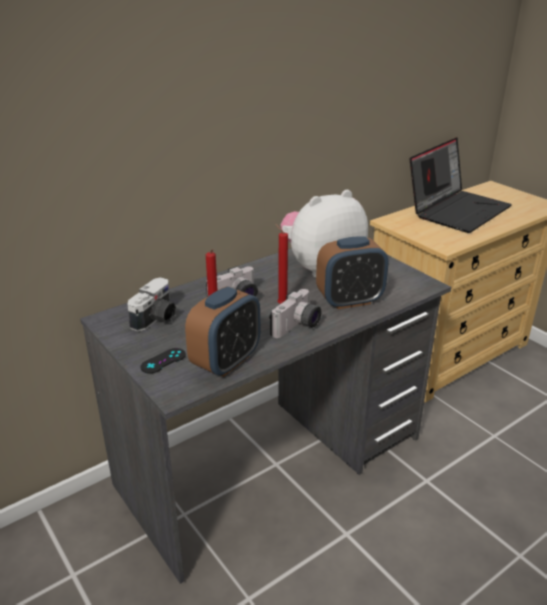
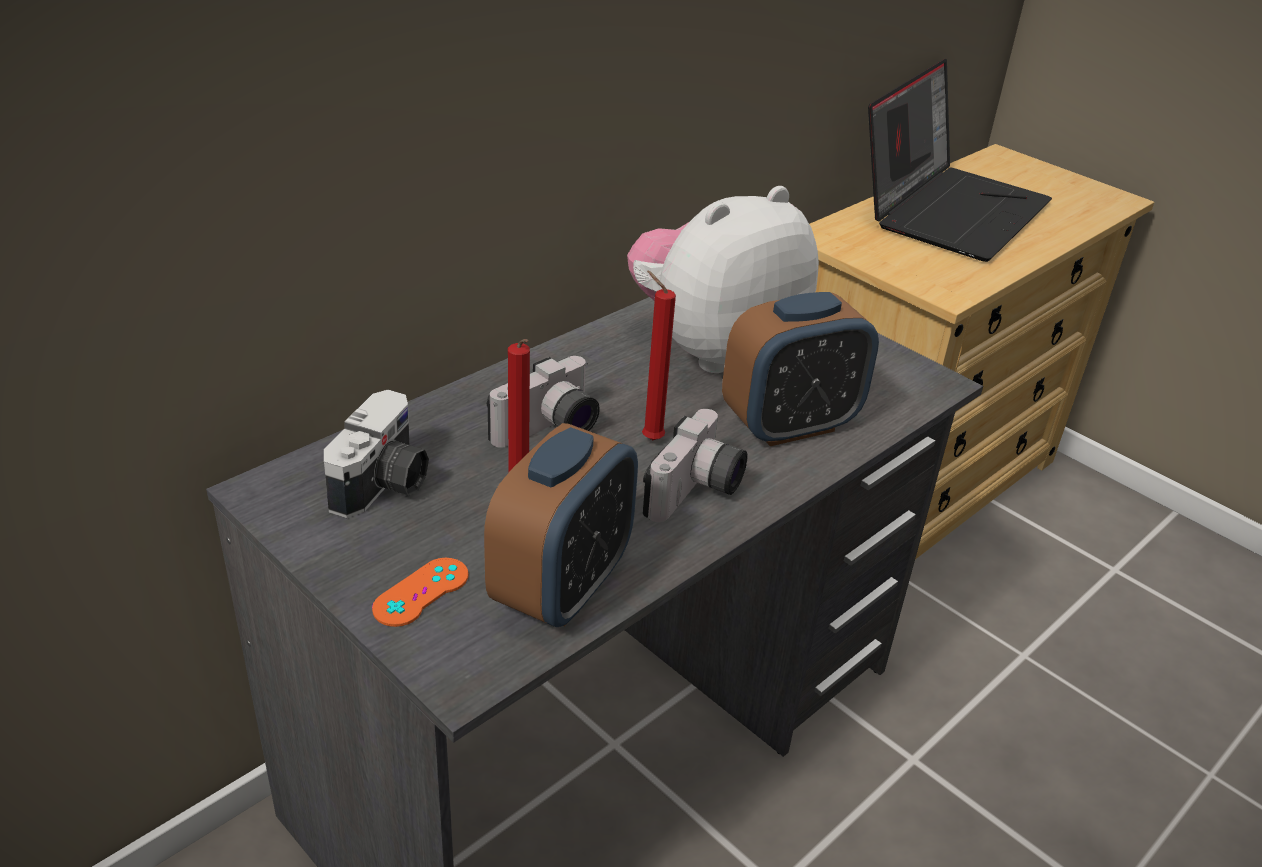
camera: 10 degrees left, 5 degrees up
black game controller [141,348,186,374] -> orange game controller [372,558,469,627]

